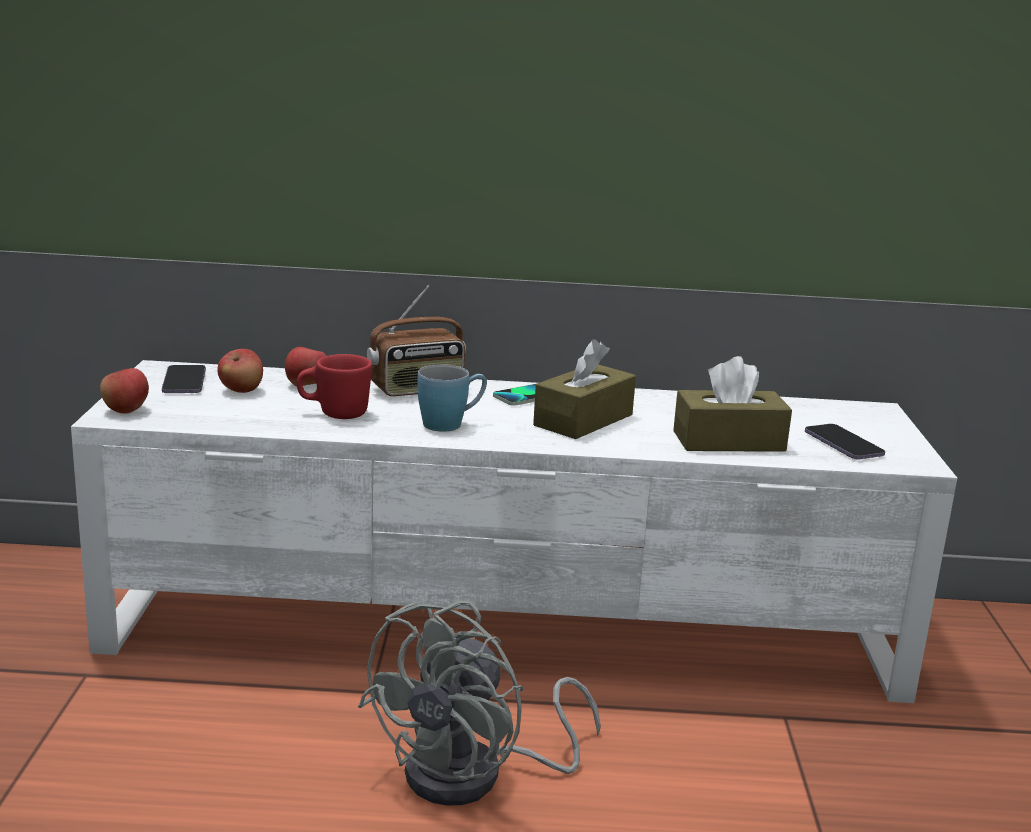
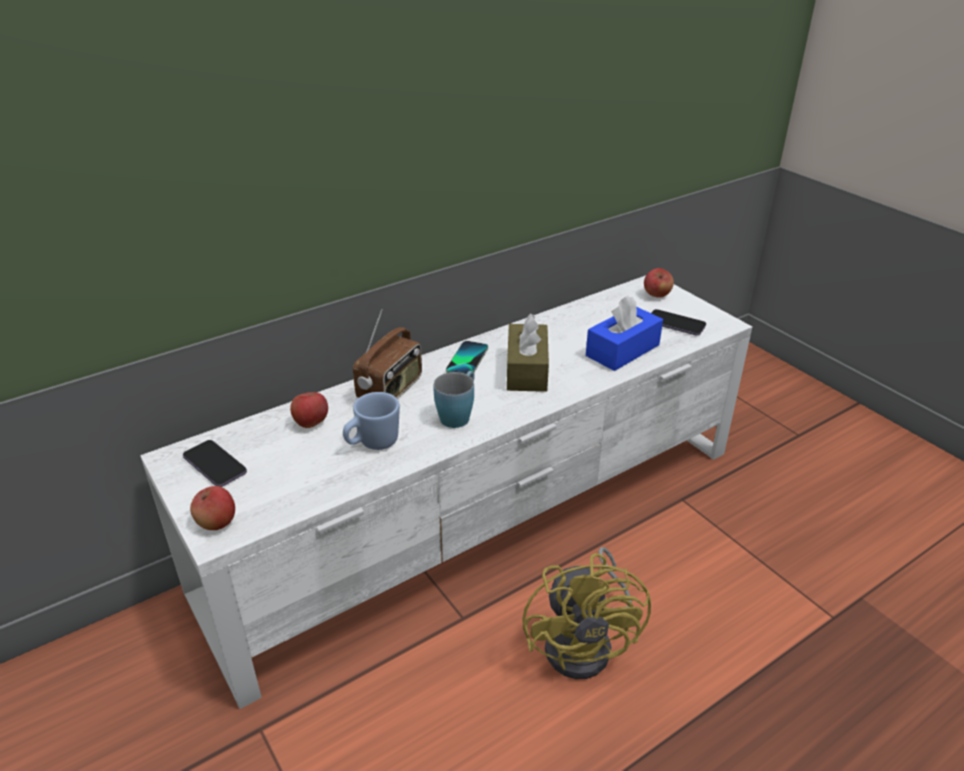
camera: 35 degrees left, 15 degrees up
apple [217,349,263,393] -> apple moved to [644,268,674,298]
red mug [297,354,372,419] -> blue mug [343,392,400,450]
grey fan [358,601,601,806] -> yellow fan [522,547,651,679]
brown tissue box [673,356,792,452] -> blue tissue box [586,295,663,371]

